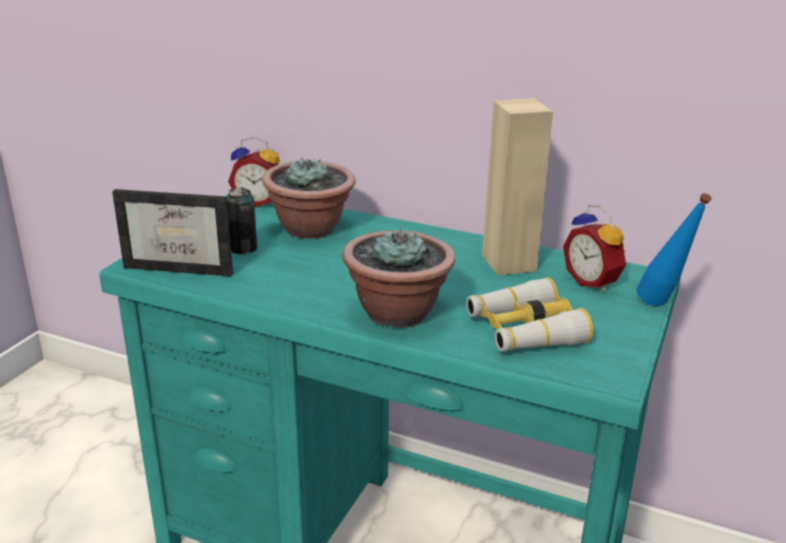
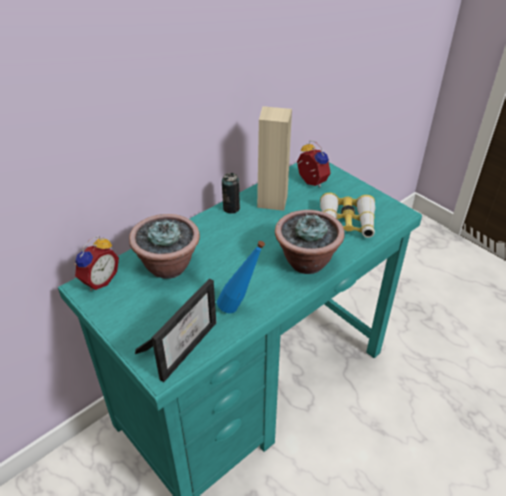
camera: 65 degrees left, 15 degrees up
can [227,187,257,254] -> can moved to [222,173,240,214]
alarm clock [563,205,626,292] -> alarm clock turned 120 degrees counterclockwise [297,140,331,187]
blue bottle [637,193,712,306] -> blue bottle moved to [217,241,265,313]

